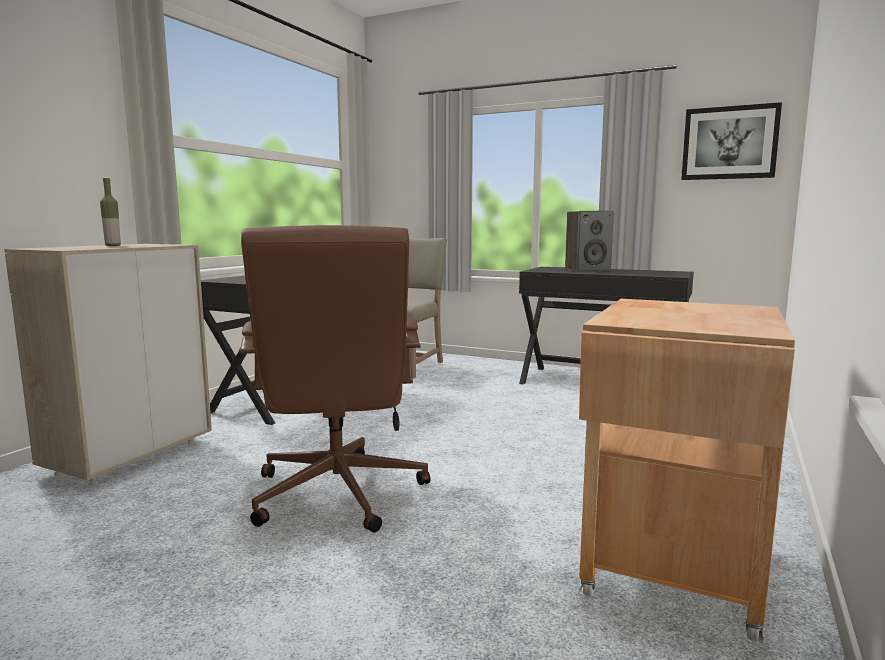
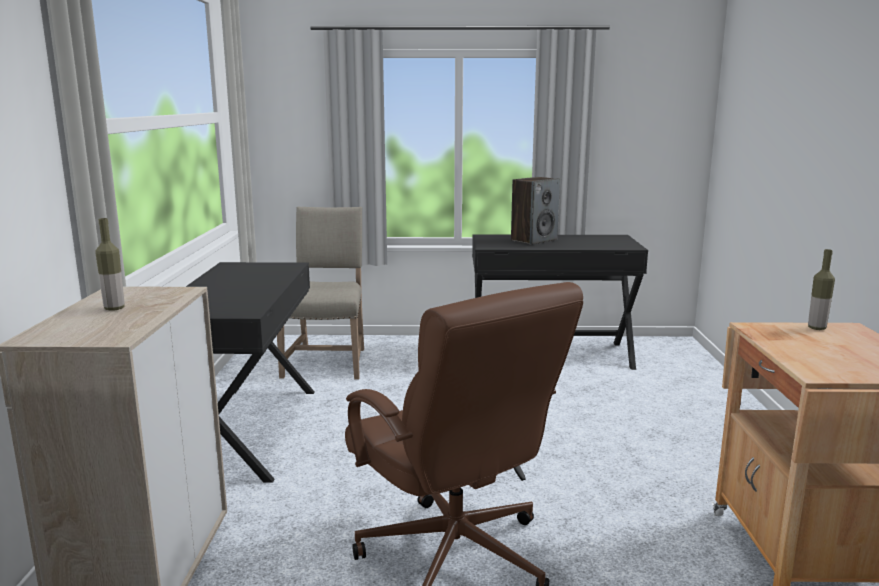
camera: 25 degrees left, 5 degrees up
picture [681,102,782,180] -> none
none -> bottle [808,249,835,330]

